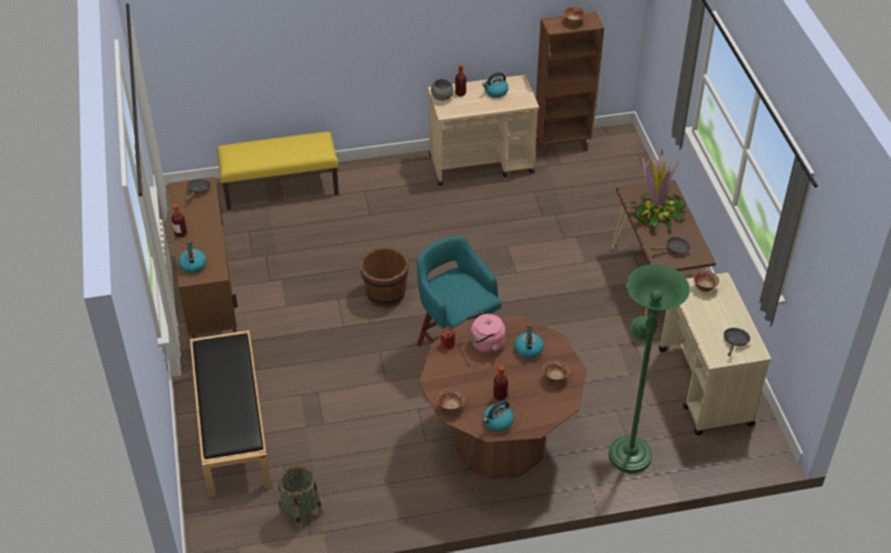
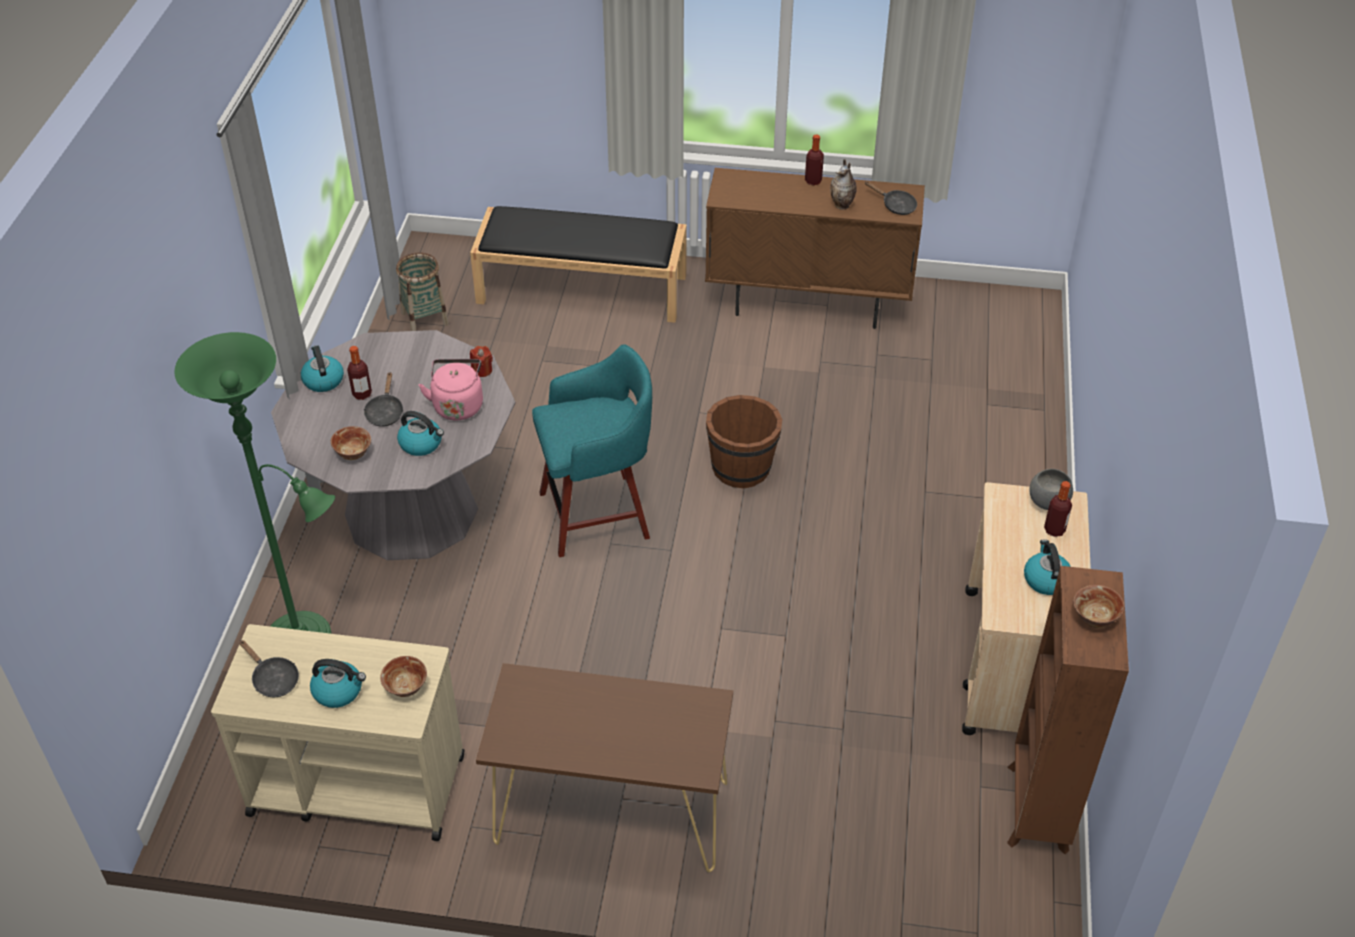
camera: 110 degrees right, 0 degrees up
kettle [178,242,206,273] -> kettle moved to [310,659,366,708]
yellow bench [217,132,339,210] -> none
brown dining table [419,315,587,479] -> grey dining table [271,330,516,560]
bowl [437,389,465,413] -> none
potted plant [631,150,686,229] -> none
black frying pan [652,237,691,255] -> black frying pan moved to [363,373,404,427]
none -> vase [831,159,857,210]

